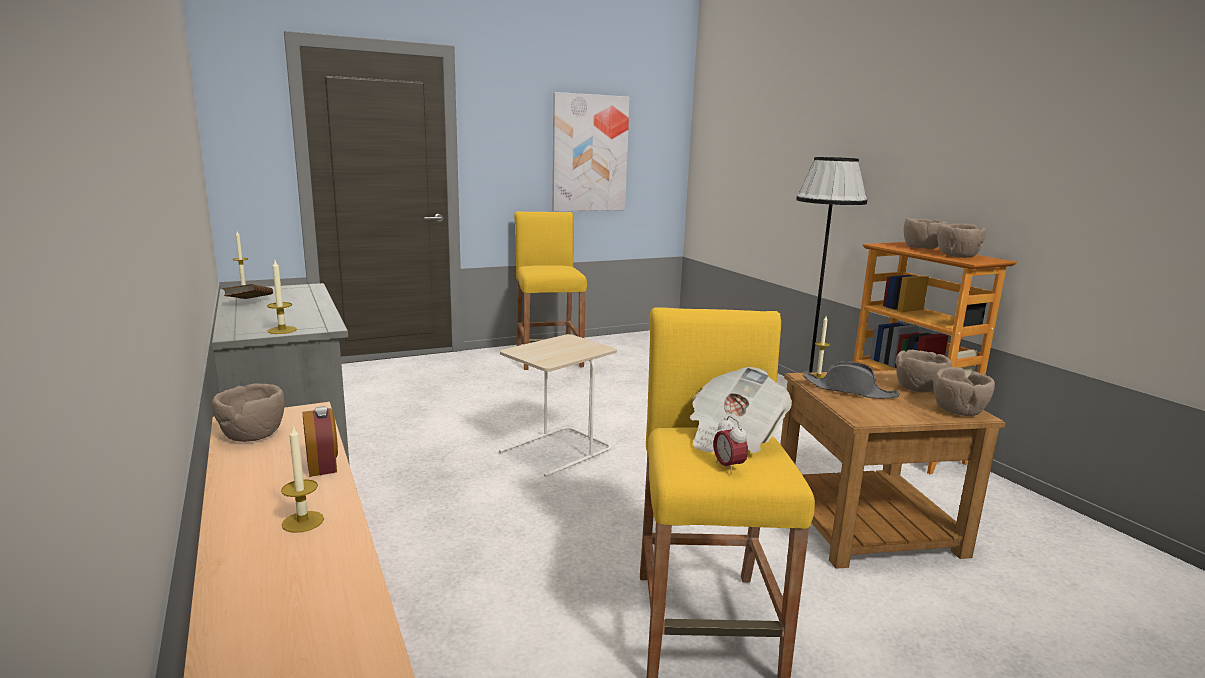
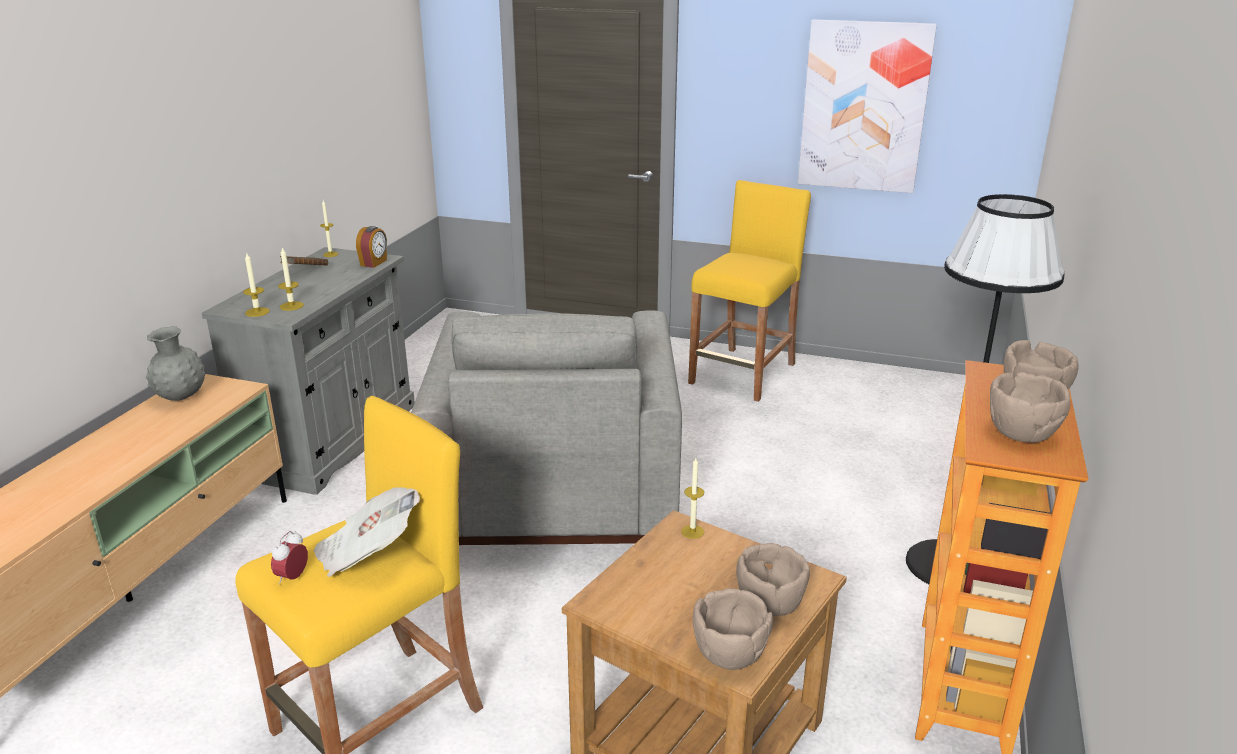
camera: 45 degrees right, 10 degrees up
brown bowl [212,383,285,442] -> grey vase [146,326,205,401]
candle [281,426,324,533] -> candle moved to [278,247,304,311]
alarm clock [303,406,338,477] -> alarm clock moved to [356,226,387,268]
beige side table [499,334,617,477] -> grey armchair [411,310,682,545]
grey hat [803,361,900,399] -> none

